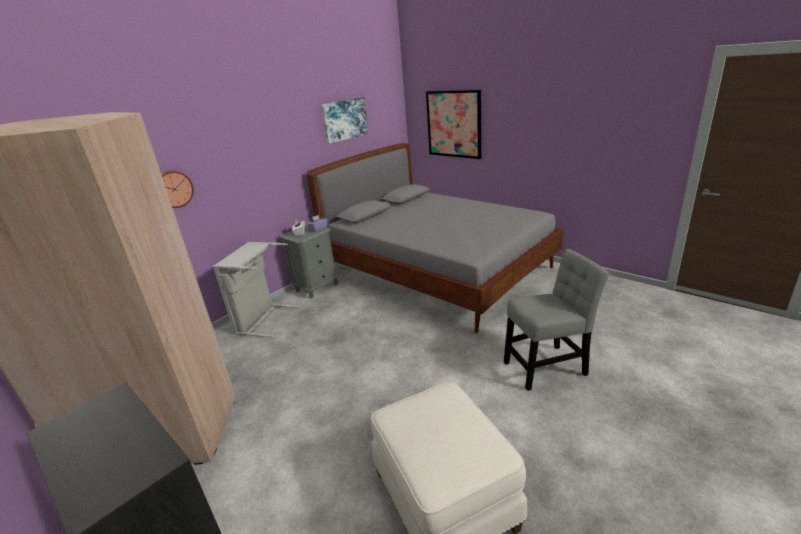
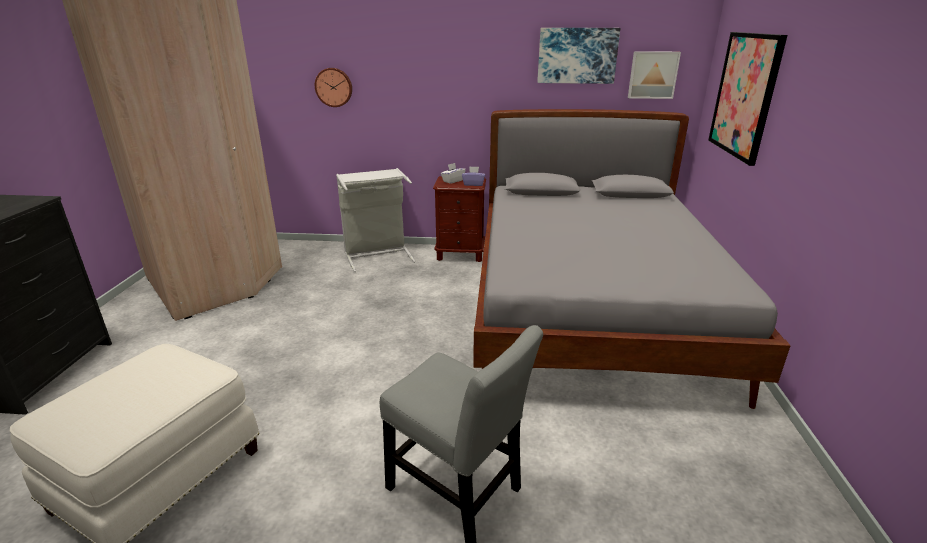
camera: 50 degrees right, 0 degrees up
grey nightstand [280,225,338,298] -> brown nightstand [433,176,486,262]
none -> picture [628,51,681,99]

